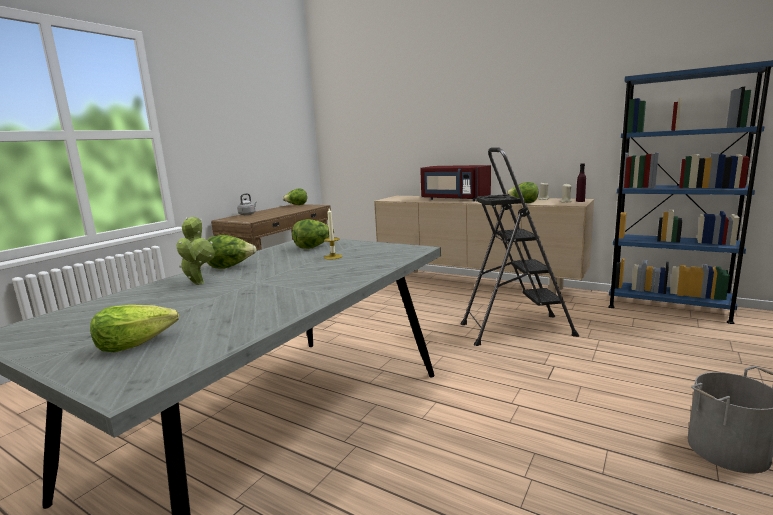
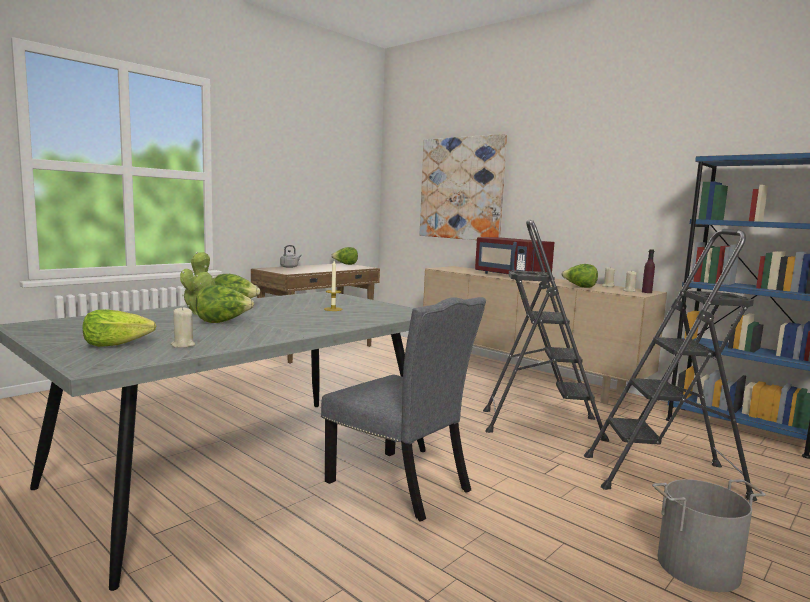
camera: 10 degrees right, 5 degrees down
lettuce [292,219,335,249] -> lettuce moved to [195,285,254,323]
none -> beige candle [171,307,195,348]
none -> grey chair [321,297,486,521]
none -> picture [420,134,507,240]
none -> step ladder [584,229,757,501]

